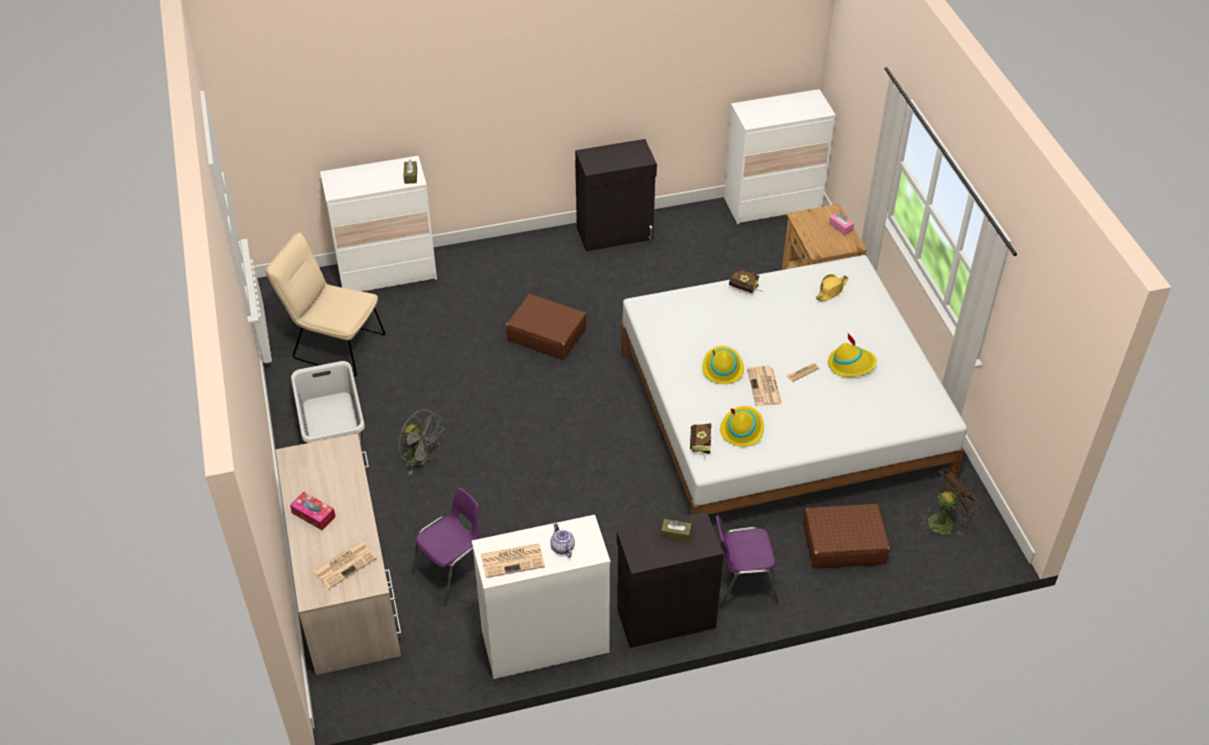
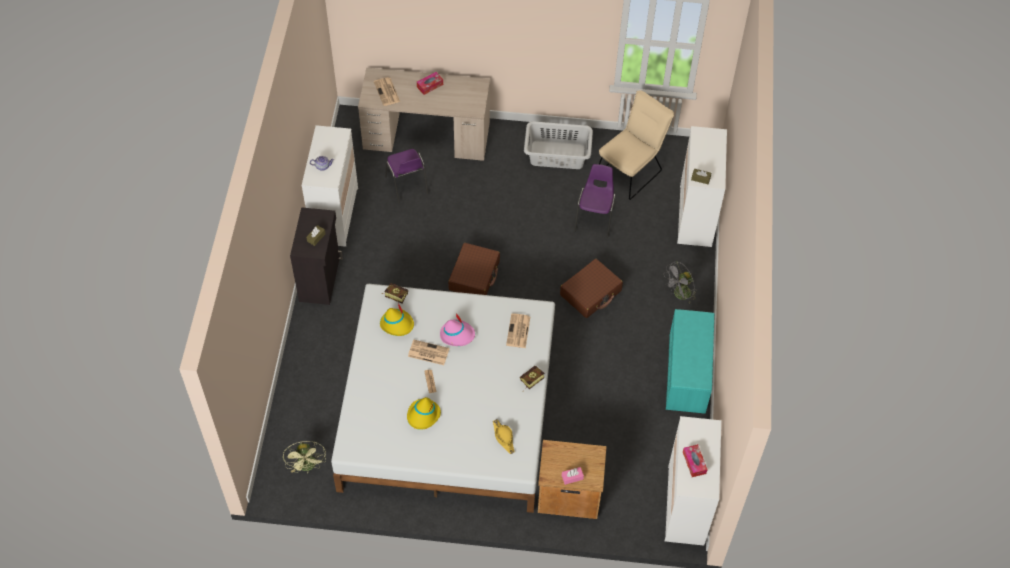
camera: 110 degrees right, 10 degrees up
grey fan [399,409,445,475] -> grey fan moved to [665,261,697,303]
newspaper [481,543,545,578] -> newspaper moved to [506,313,530,348]
black cabinet [575,139,657,251] -> turquoise bench [666,309,714,414]
yellow hat [702,346,744,384] -> pink hat [440,313,475,346]
purple chair [716,515,779,608] -> purple chair moved to [574,164,616,238]
brown suitcase [803,504,890,569] -> brown suitcase moved to [448,243,500,295]
brown fan [920,467,980,536] -> green fan [283,441,326,473]
none -> tissue box [683,444,708,477]

